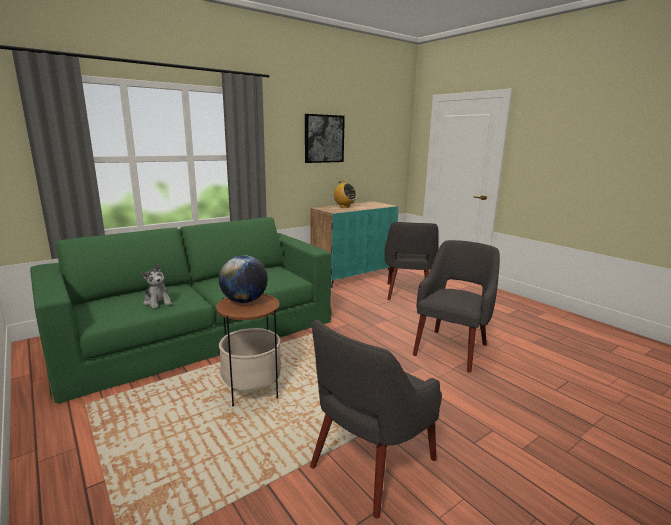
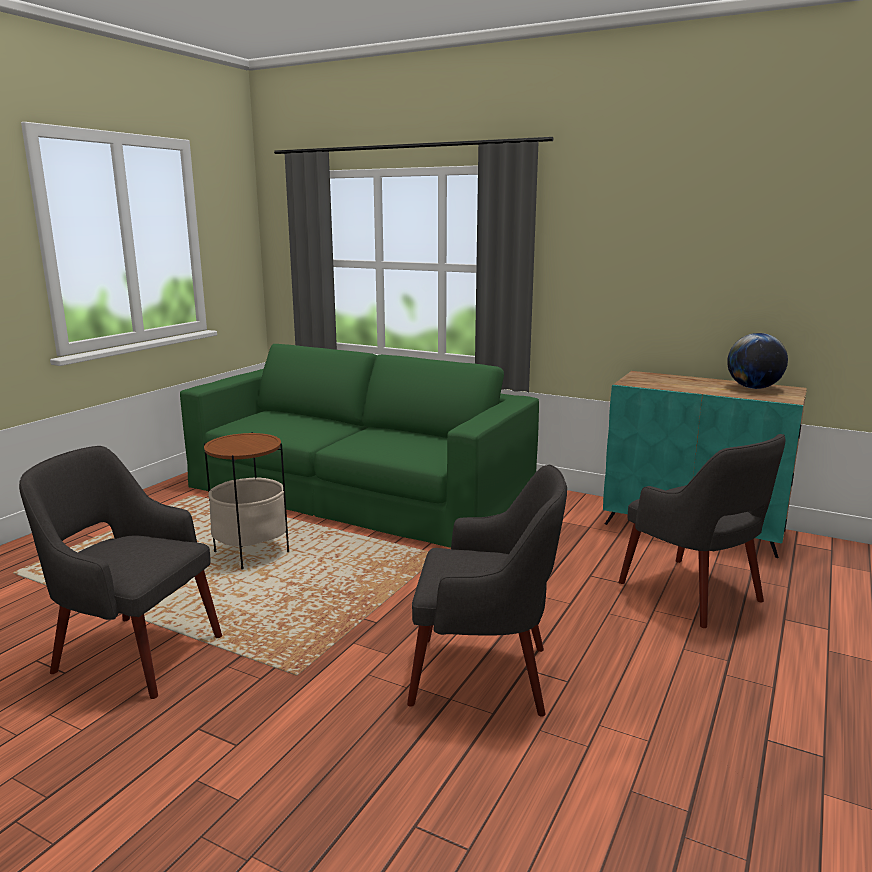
camera: 65 degrees right, 0 degrees up
plush toy [141,264,172,309] -> none
globe [219,255,268,303] -> globe moved to [727,333,788,389]
picture [305,114,345,163] -> none
radio [333,180,357,208] -> none
grey armchair [385,222,439,300] -> grey armchair turned 105 degrees counterclockwise [619,434,786,628]

